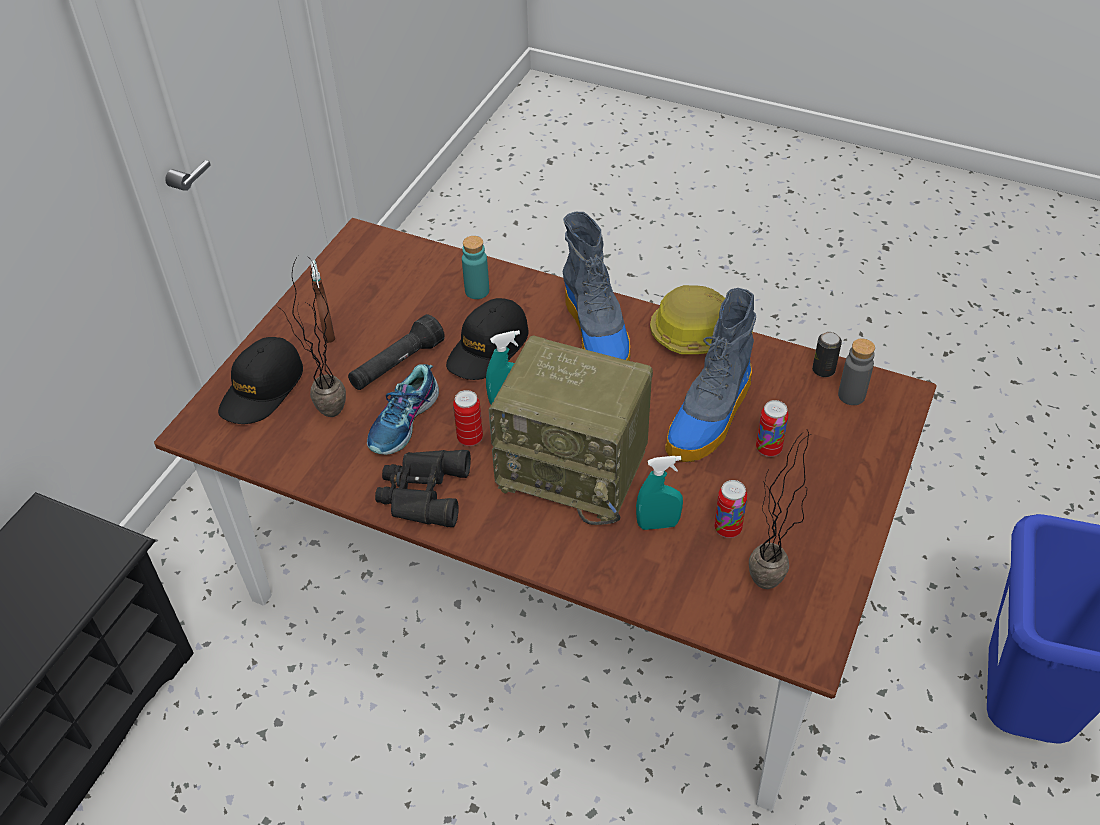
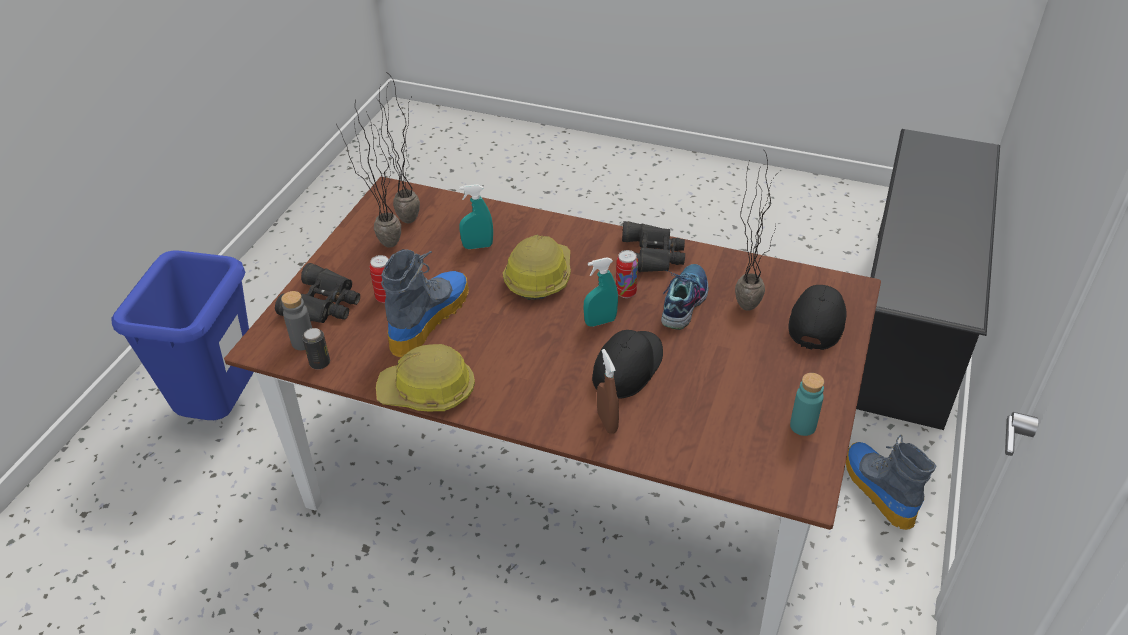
camera: 175 degrees right, 5 degrees down
brown spray bottle [311,260,335,343] -> brown spray bottle moved to [597,349,619,434]
black flashlight [348,314,445,390] -> none
turquoise bottle [462,236,489,299] -> turquoise bottle moved to [790,373,824,436]
radio [488,336,653,525] -> hard hat [503,235,571,300]
boot [563,212,630,361] -> boot moved to [846,435,936,530]
can [714,480,747,538] -> none
none -> black binoculars [275,263,360,323]
none -> potted plant [336,101,401,248]

